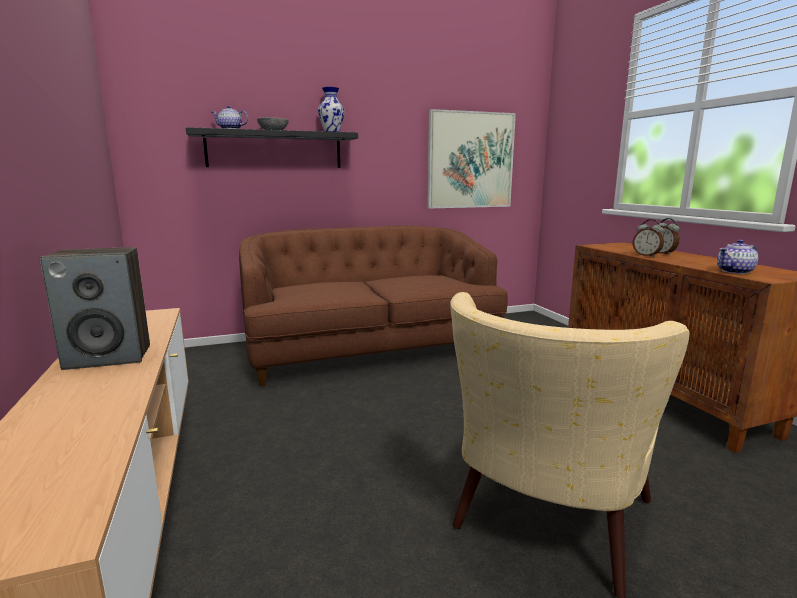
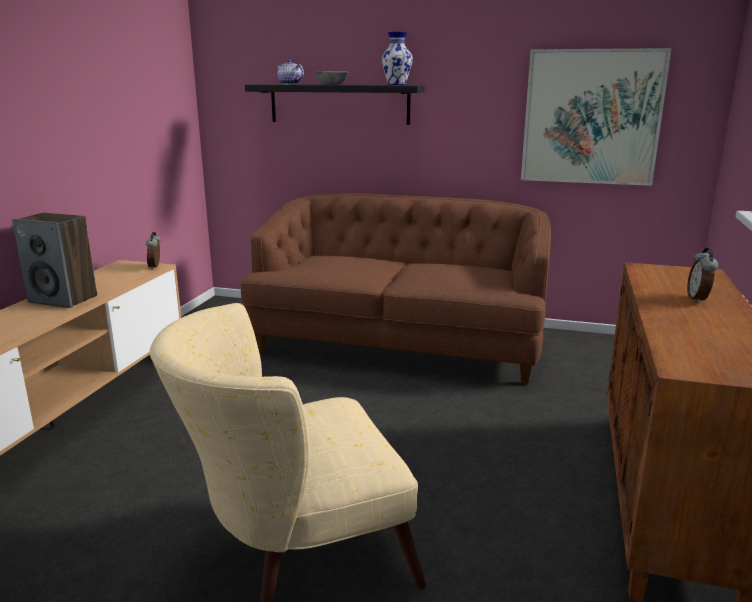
camera: 35 degrees right, 5 degrees up
alarm clock [633,219,664,257] -> alarm clock moved to [146,232,161,269]
teapot [717,239,758,274] -> none

